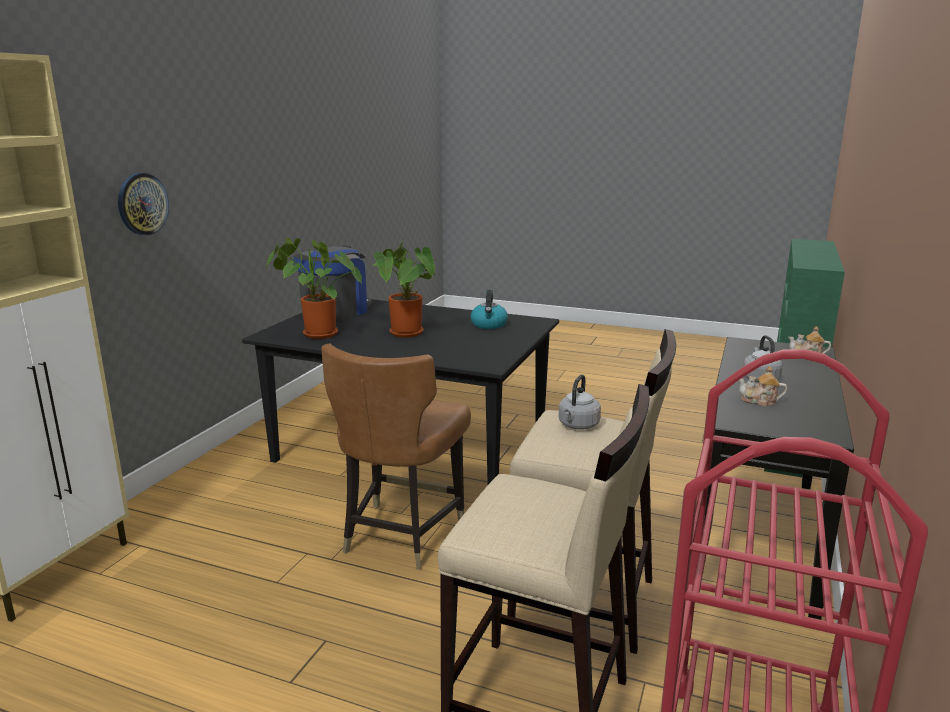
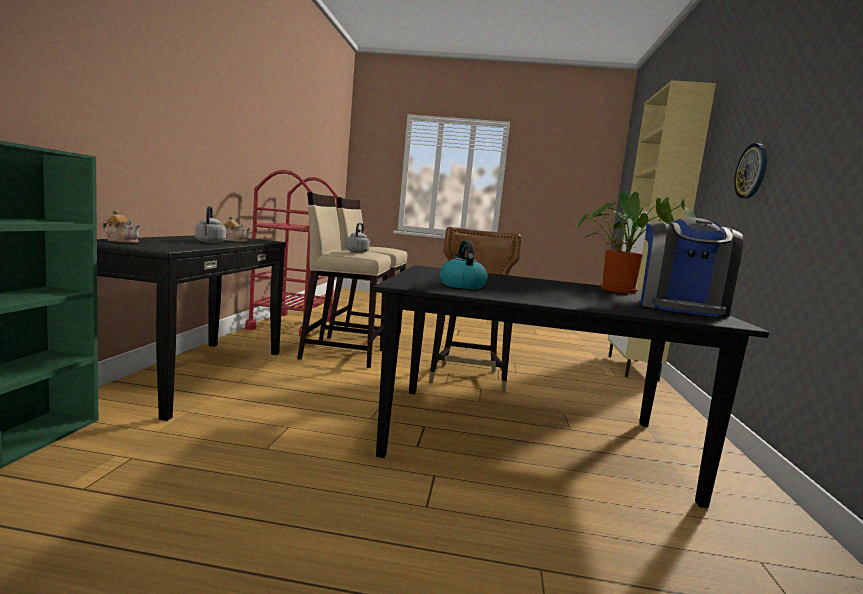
camera: 165 degrees right, 10 degrees down
potted plant [372,241,438,338] -> none

